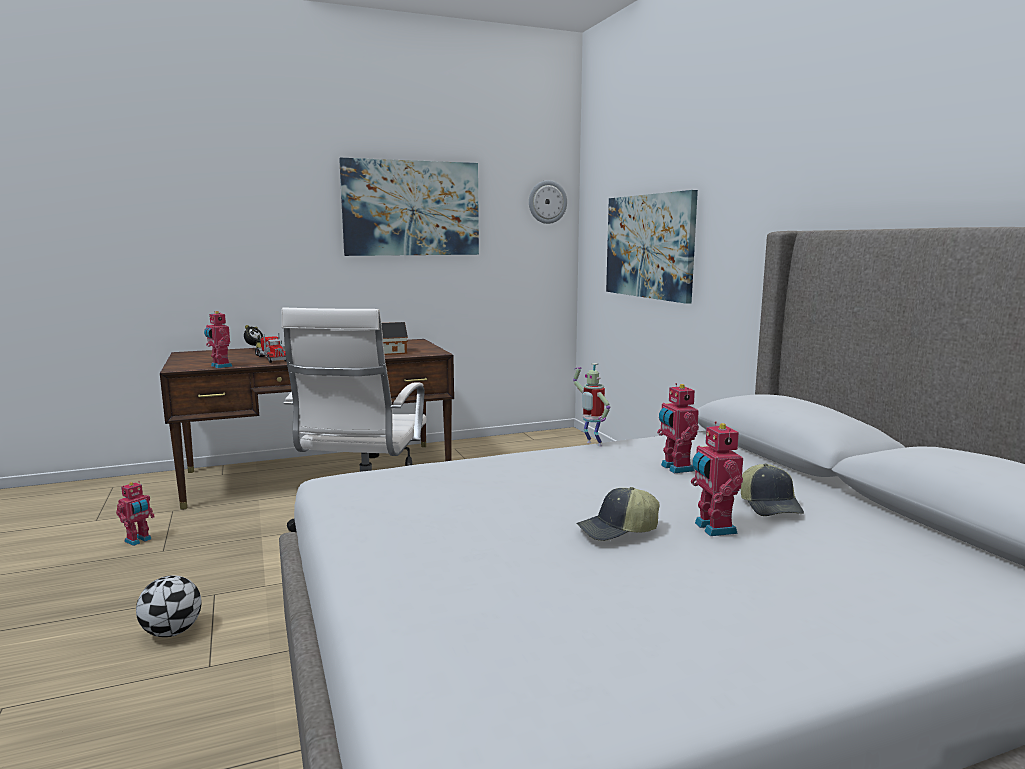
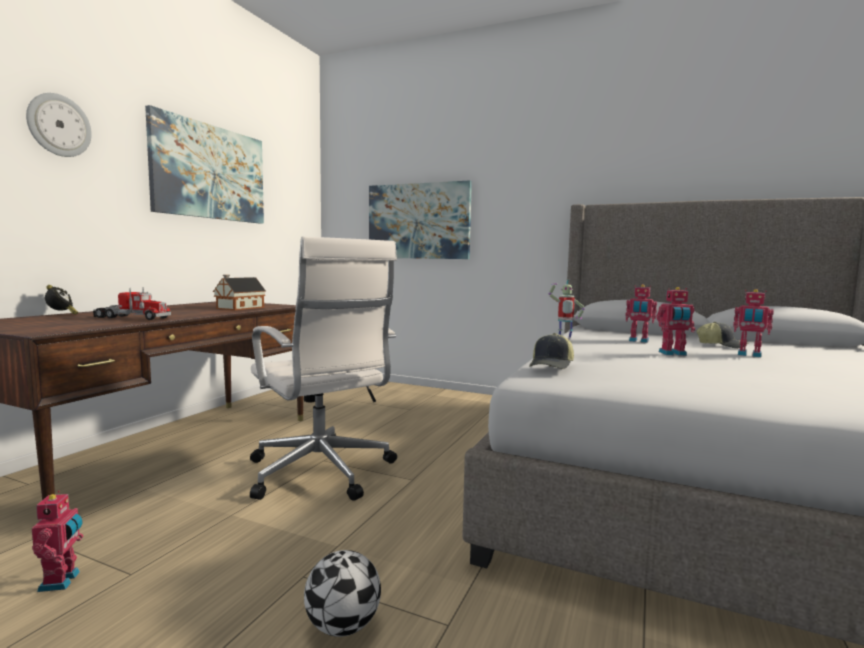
camera: 45 degrees left, 5 degrees down
toy robot [204,311,233,368] -> toy robot moved to [656,287,695,356]
wall clock [529,180,567,224] -> wall clock moved to [26,93,92,157]
cap [576,487,659,541] -> cap moved to [529,333,574,369]

